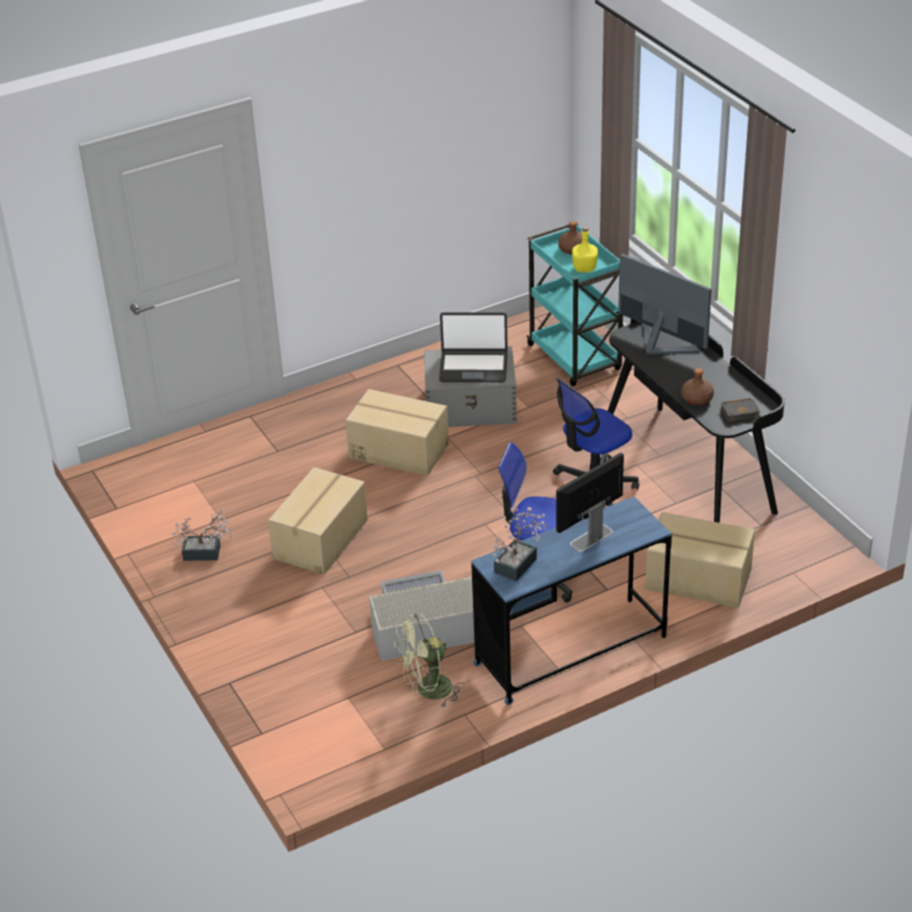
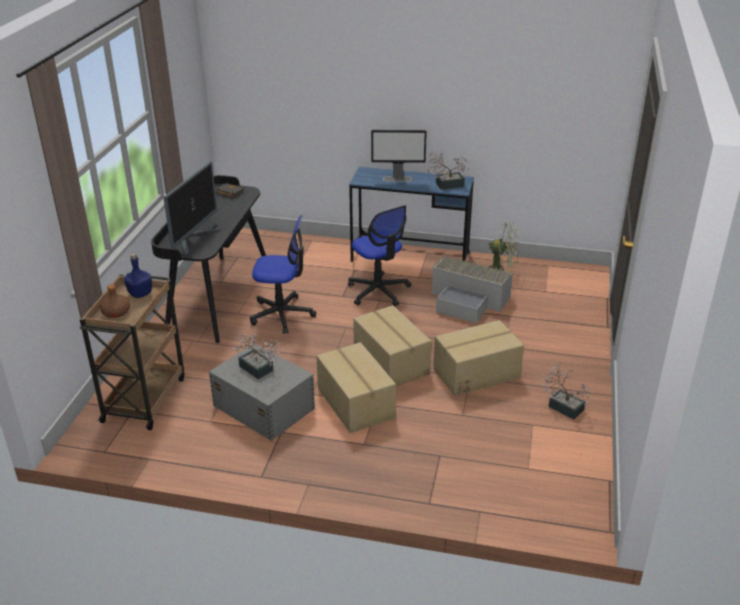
camera: 140 degrees left, 5 degrees down
laptop [439,312,508,382] -> potted plant [231,334,281,379]
turquoise cart [526,224,623,386] -> brown cart [79,273,185,430]
yellow bottle [572,227,598,272] -> blue bottle [124,254,152,298]
monitor [619,254,712,354] -> monitor turned 150 degrees counterclockwise [163,162,219,256]
cardboard box [645,512,755,608] -> cardboard box moved to [353,305,432,386]
brown bottle [681,368,714,405] -> none

